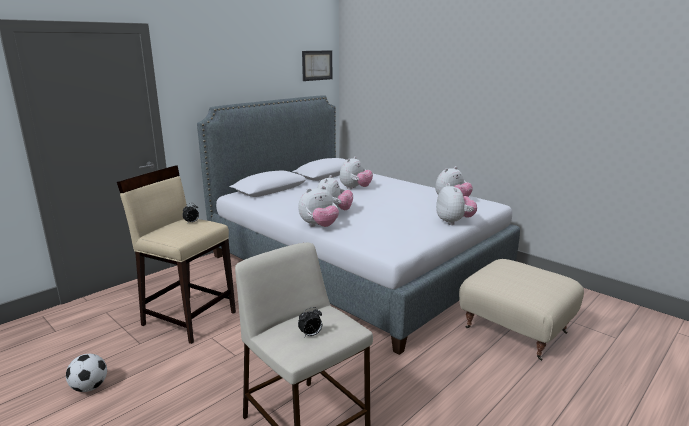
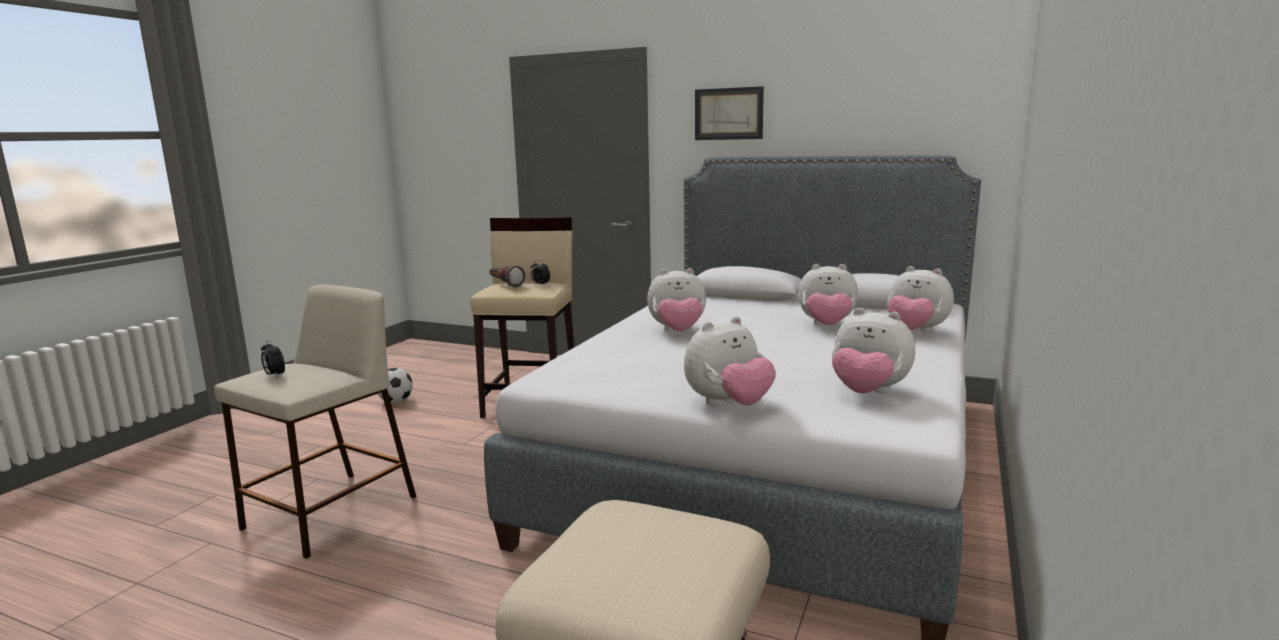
camera: 70 degrees right, 5 degrees down
plush toy [298,186,339,227] -> plush toy moved to [887,266,954,332]
picture [302,50,332,81] -> picture moved to [695,86,764,140]
none -> flashlight [489,265,525,288]

